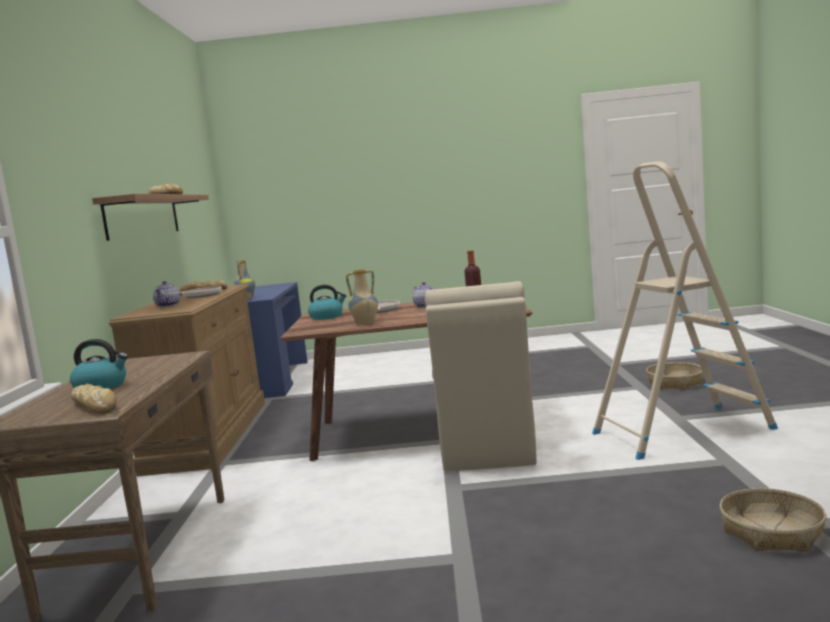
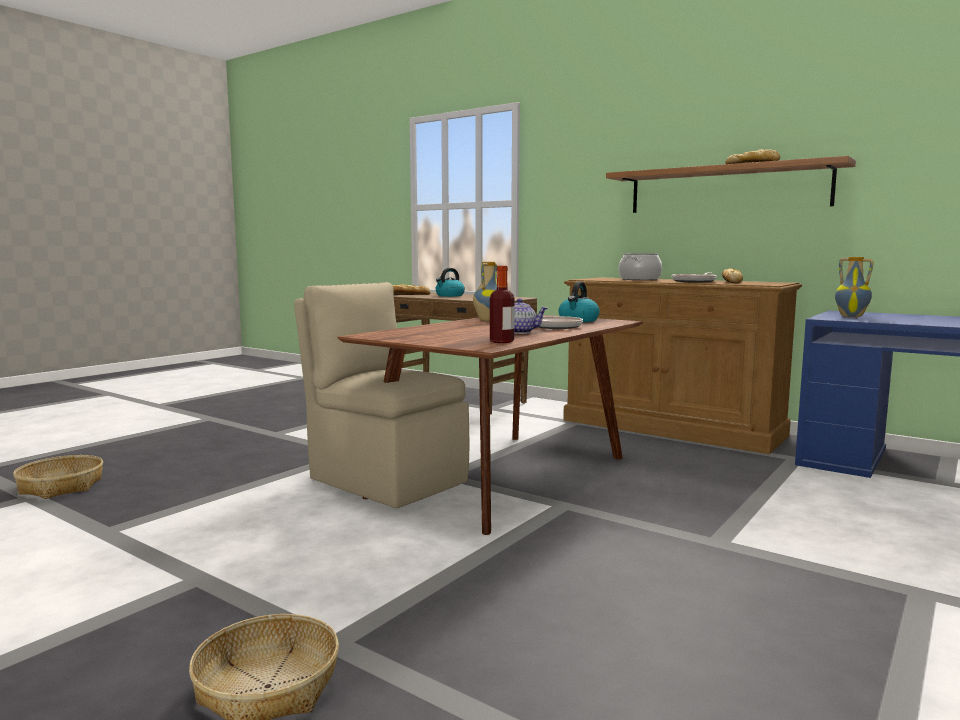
camera: 125 degrees right, 0 degrees up
teapot [153,281,180,307] -> cooking pot [619,253,662,280]
beige step ladder [592,161,778,460] -> none

